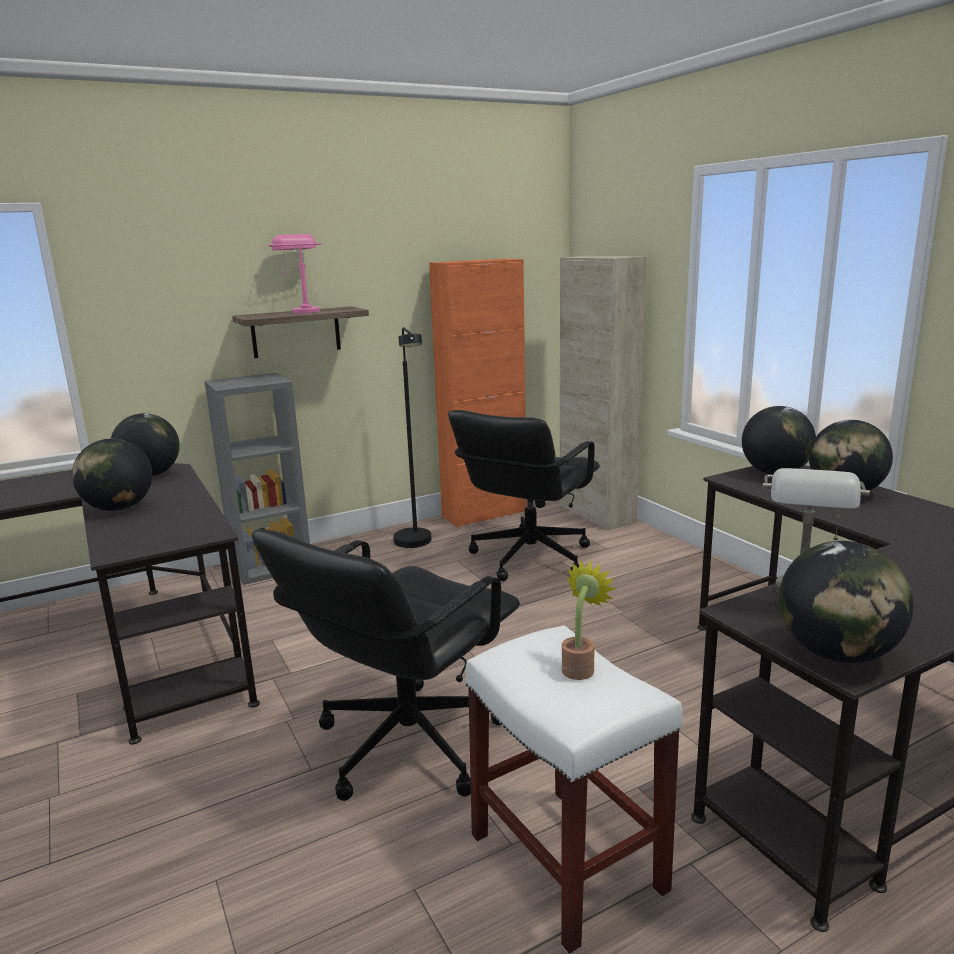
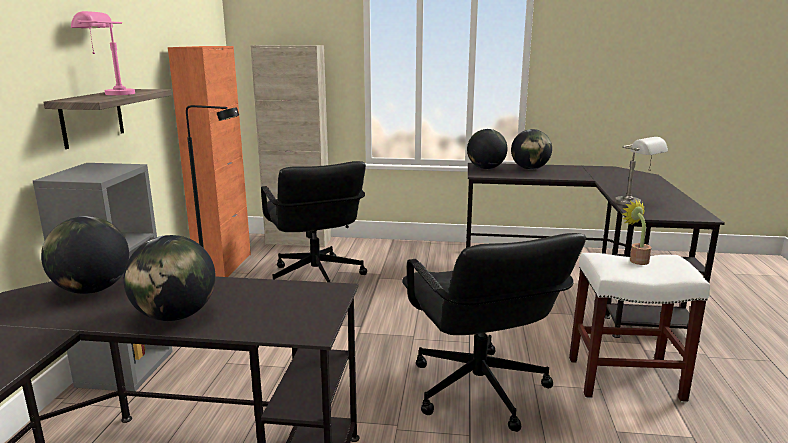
camera: 55 degrees left, 0 degrees up
globe [779,541,913,663] -> none

